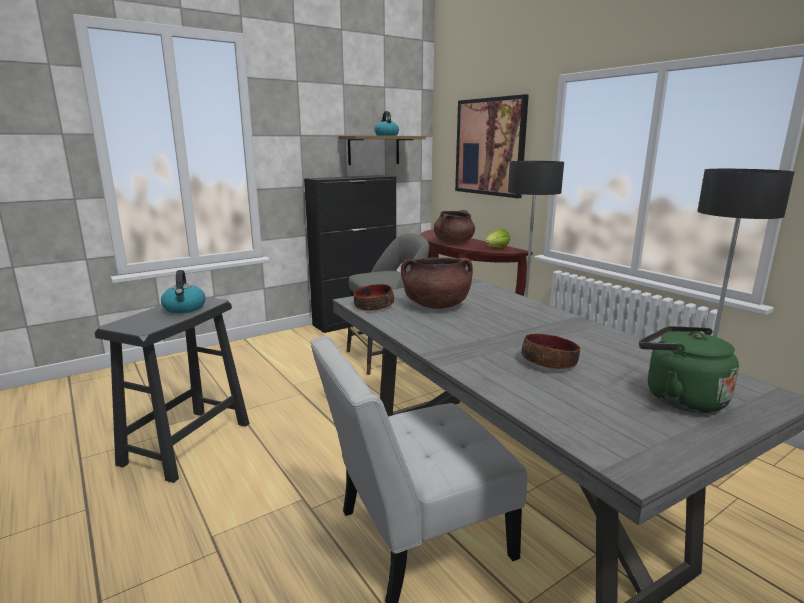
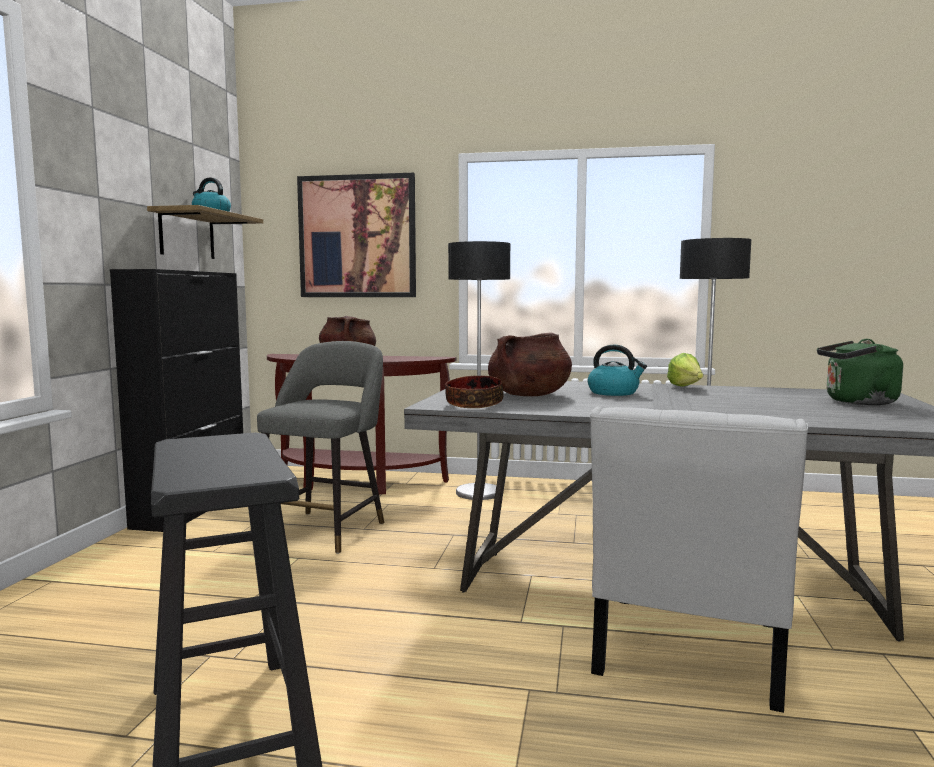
camera: 45 degrees left, 10 degrees down
kettle [161,270,205,313] -> kettle moved to [588,345,647,396]
lettuce [486,229,510,248] -> lettuce moved to [667,353,703,387]
bowl [521,334,580,369] -> none

